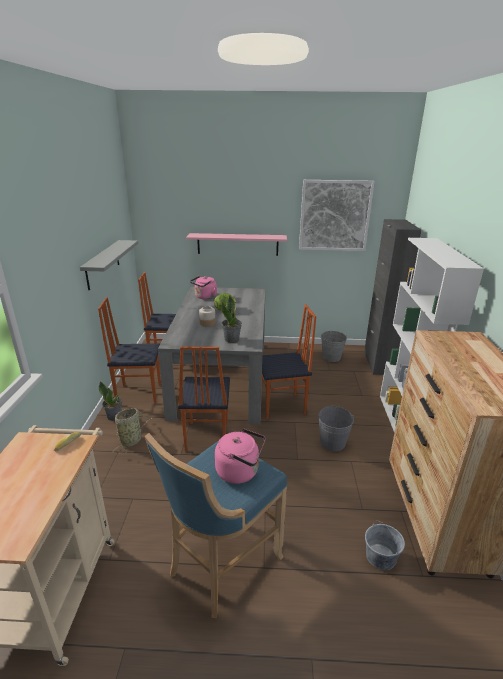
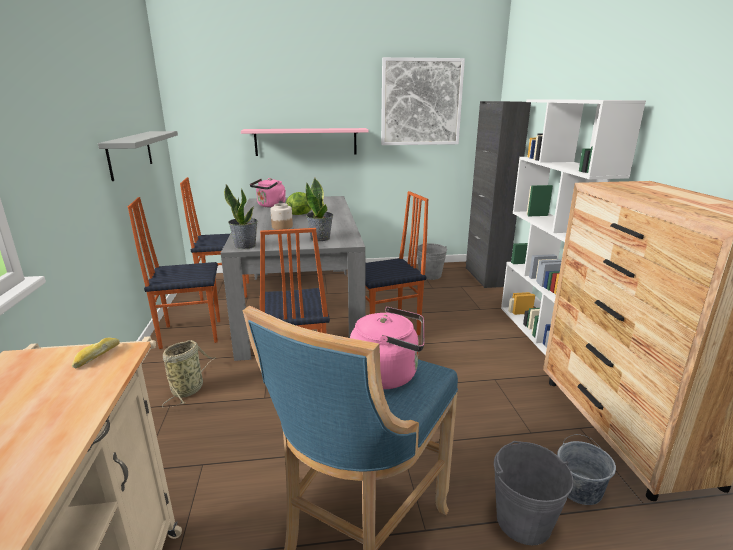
camera: 10 degrees left, 5 degrees down
potted plant [99,382,122,421] -> potted plant moved to [224,185,258,249]
grey bucket [318,405,354,451] -> grey bucket moved to [494,441,574,545]

